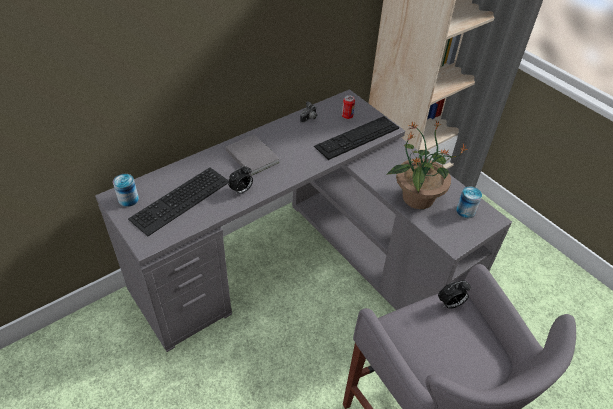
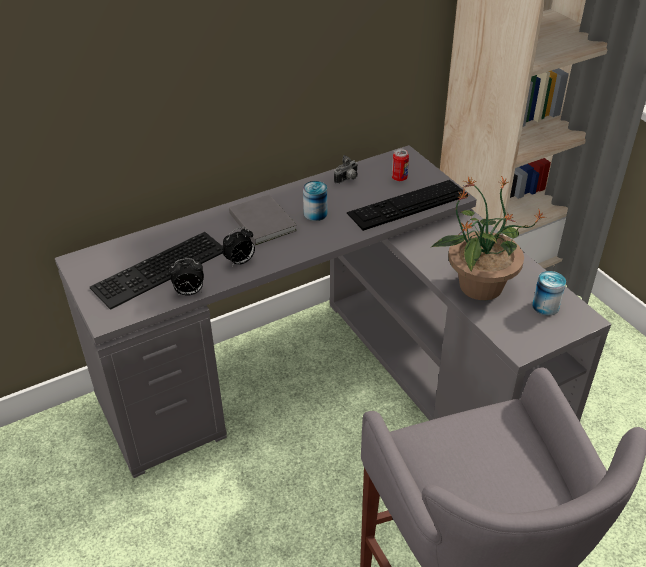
camera: 10 degrees right, 5 degrees down
can [113,174,139,207] -> can moved to [303,181,327,221]
alarm clock [438,280,471,309] -> alarm clock moved to [168,258,204,296]

